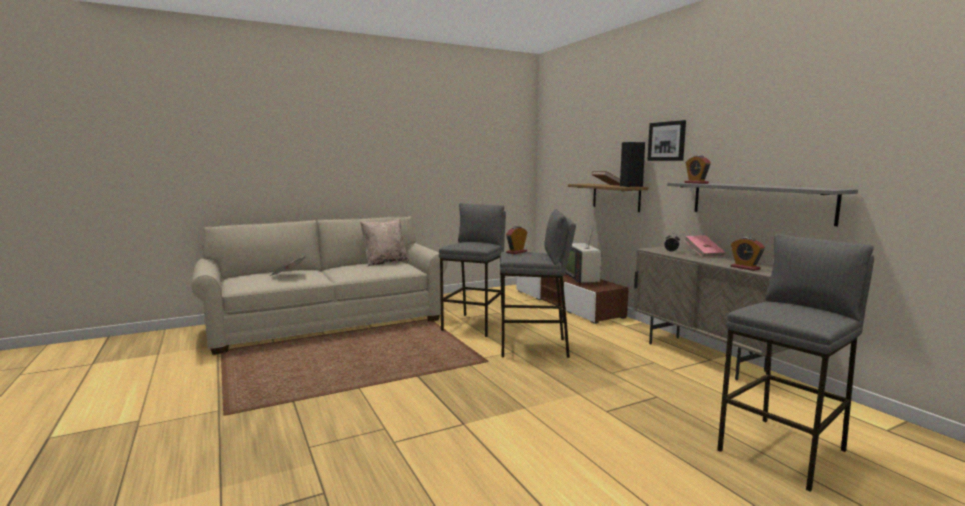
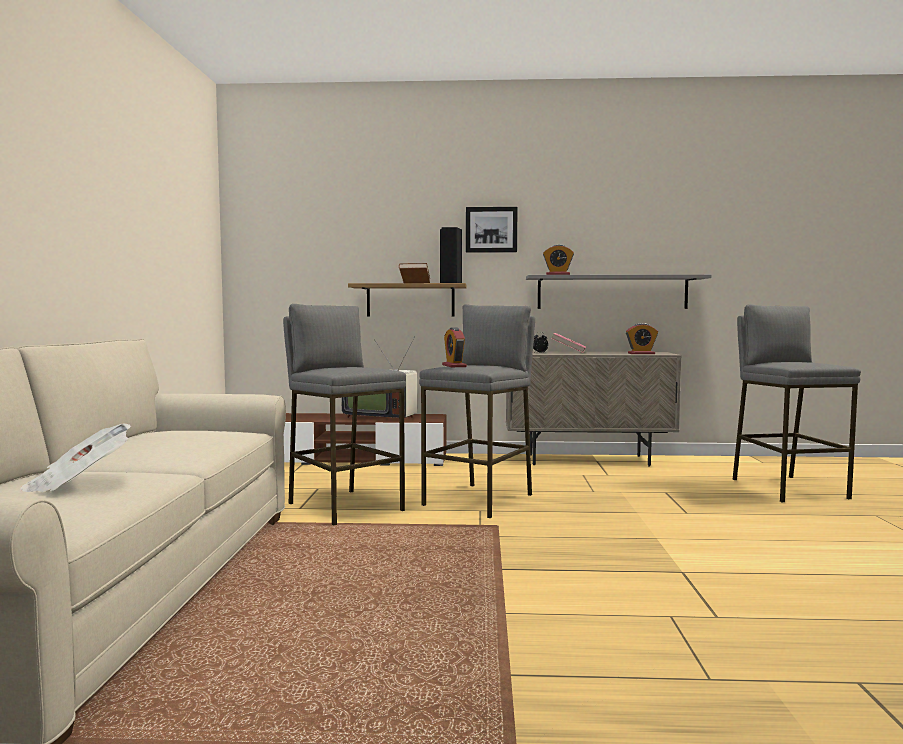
camera: 60 degrees left, 5 degrees down
beige pillow [360,219,409,266] -> none

